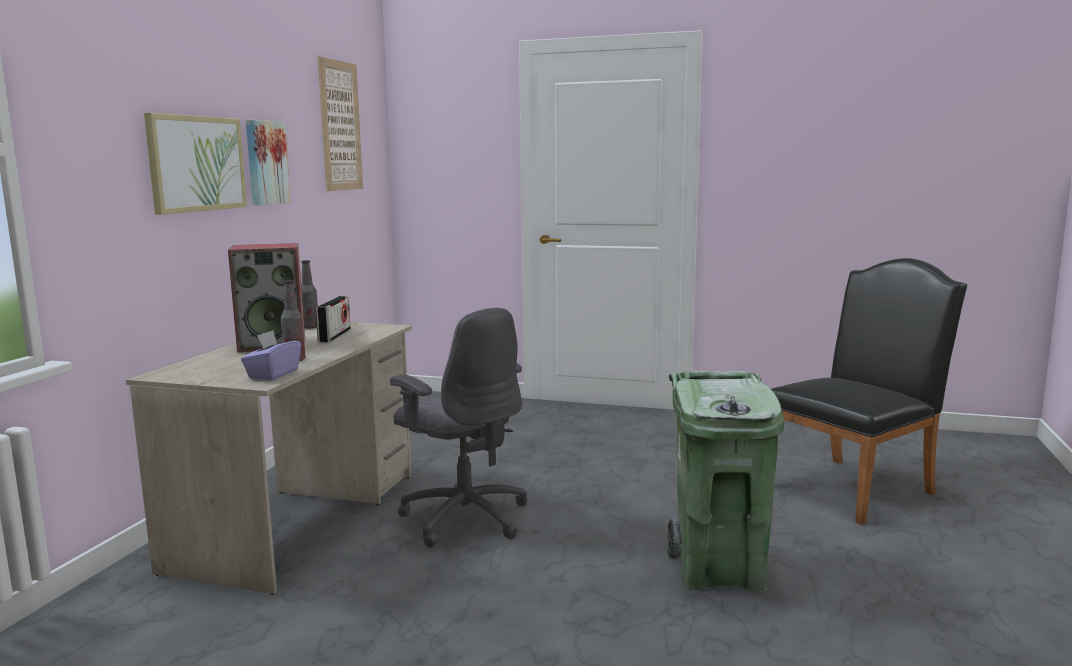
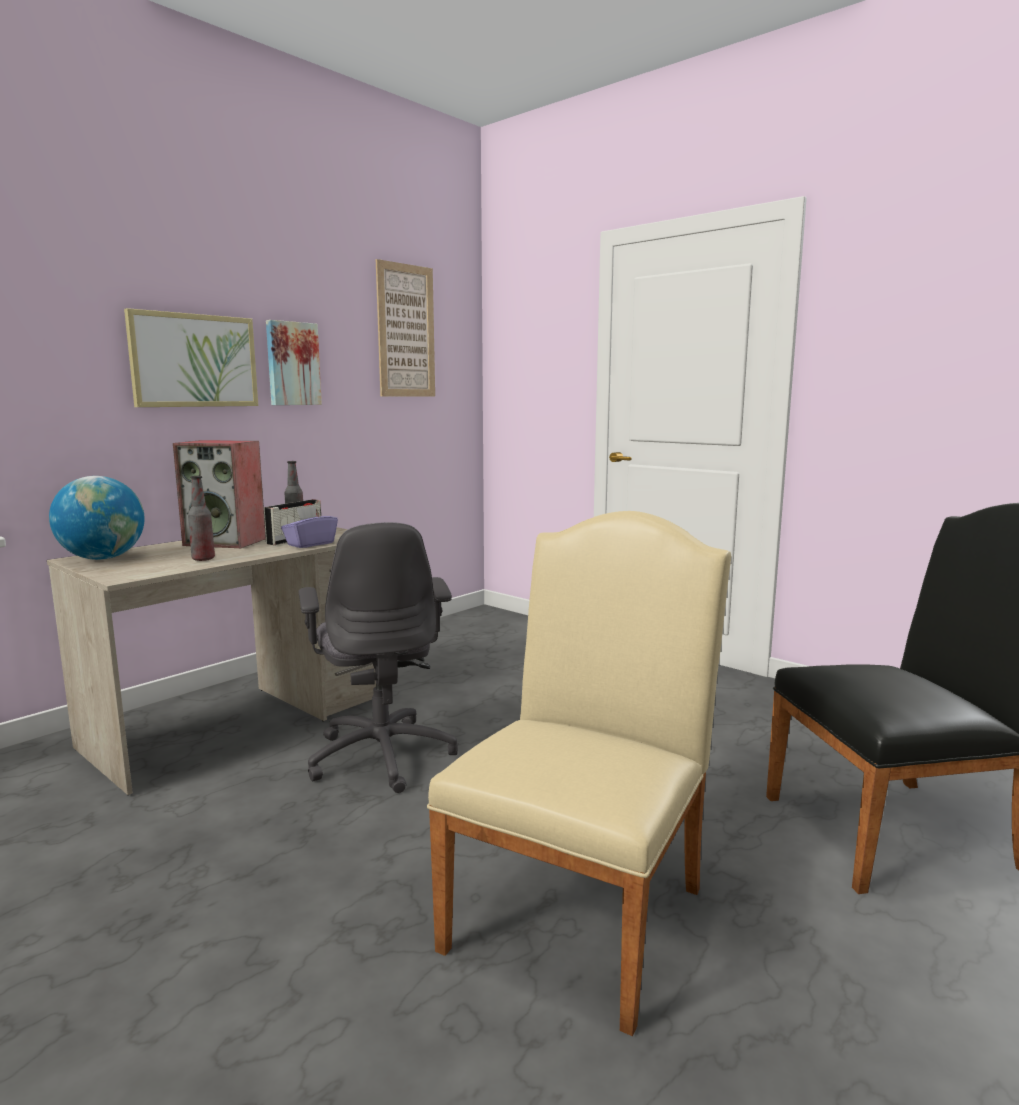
camera: 25 degrees right, 0 degrees up
purple tissue box [241,330,301,381] -> purple tissue box moved to [281,506,338,548]
green trash can [667,371,784,592] -> beige chair [427,511,731,1036]
none -> globe [49,476,144,560]

